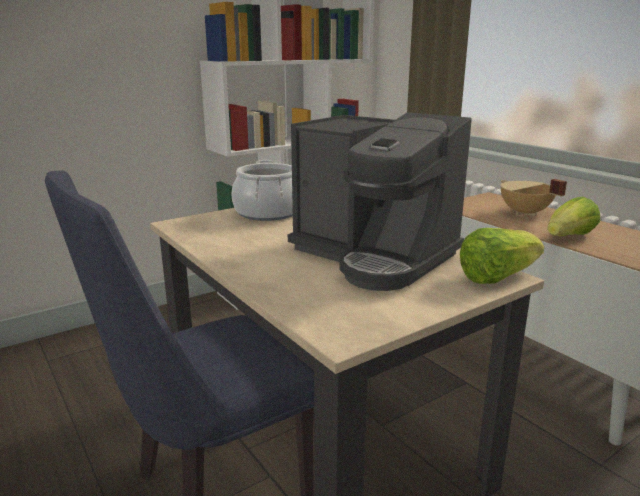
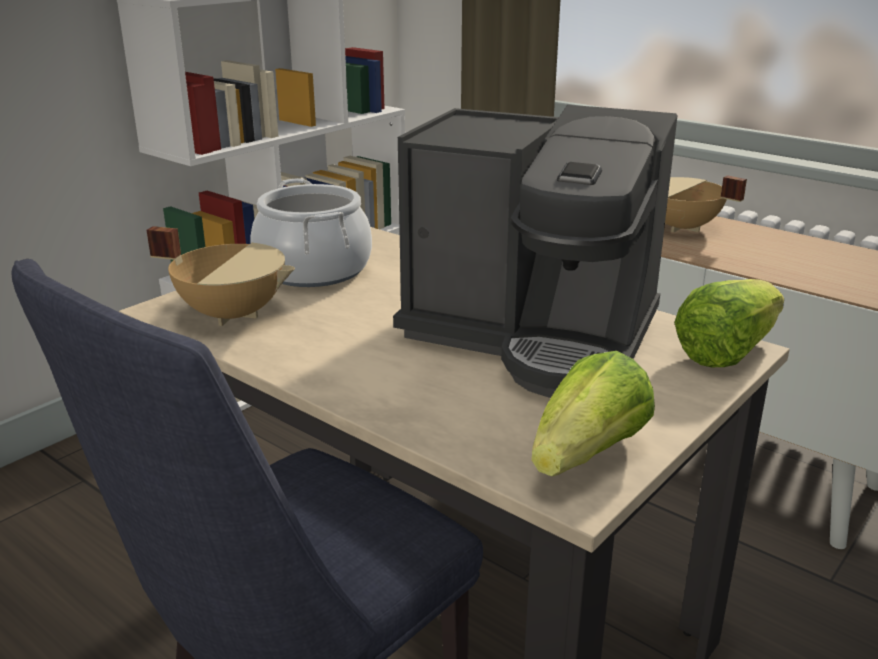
camera: 15 degrees left, 5 degrees up
lettuce [547,196,600,236] -> lettuce moved to [531,351,655,477]
none -> beige cooking pot [147,226,295,326]

